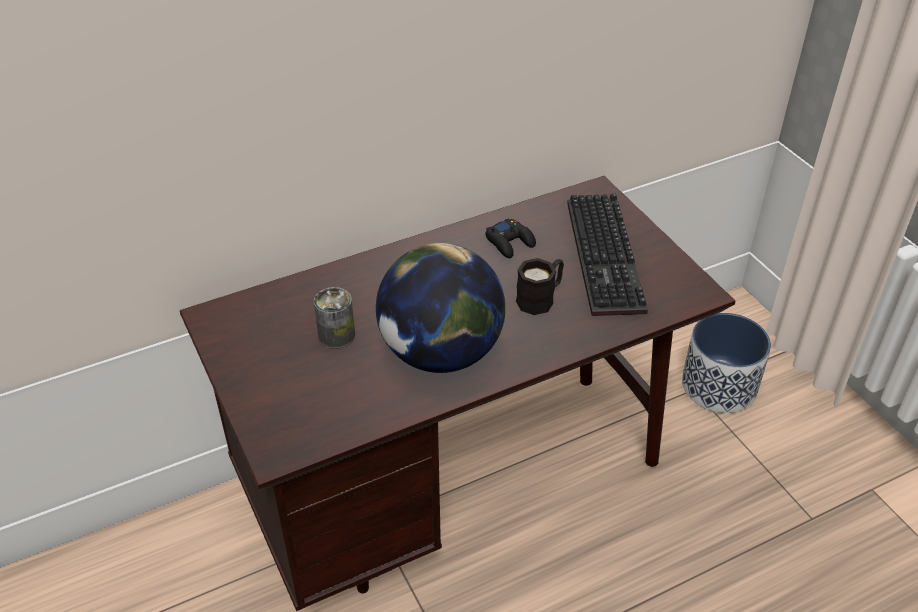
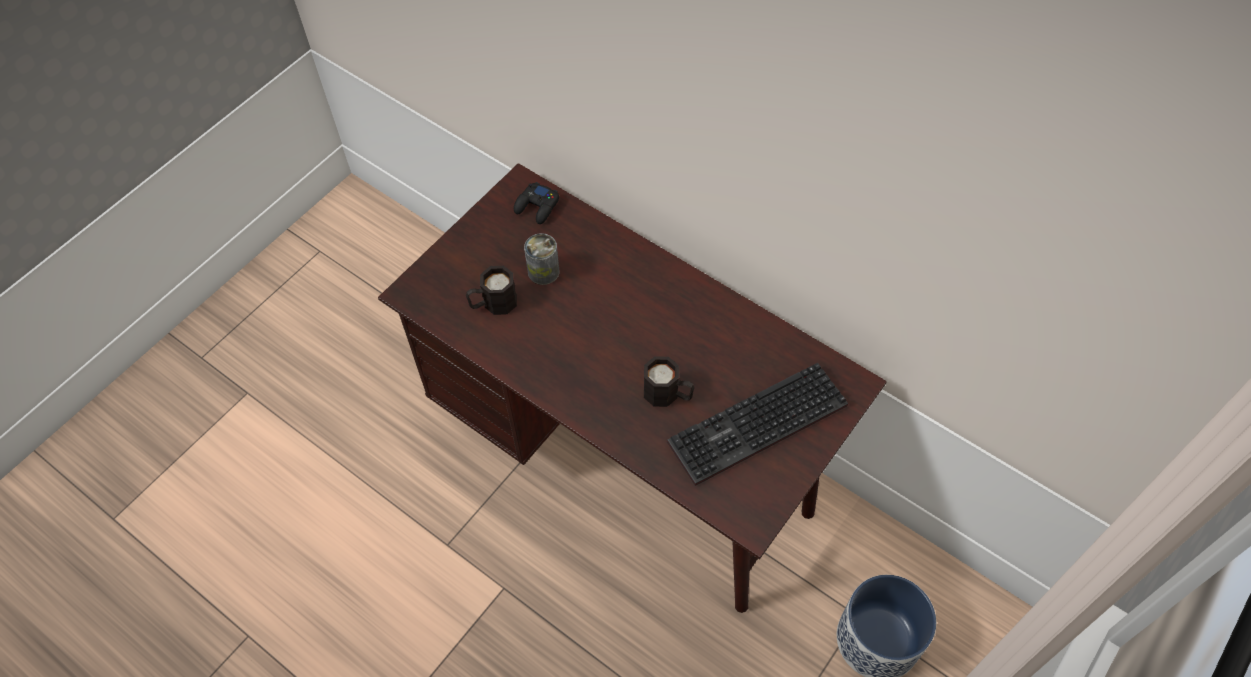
camera: 65 degrees right, 15 degrees up
globe [376,243,506,373] -> none
black game controller [485,218,536,258] -> black game controller moved to [514,182,559,224]
none -> black mug [466,266,517,315]

